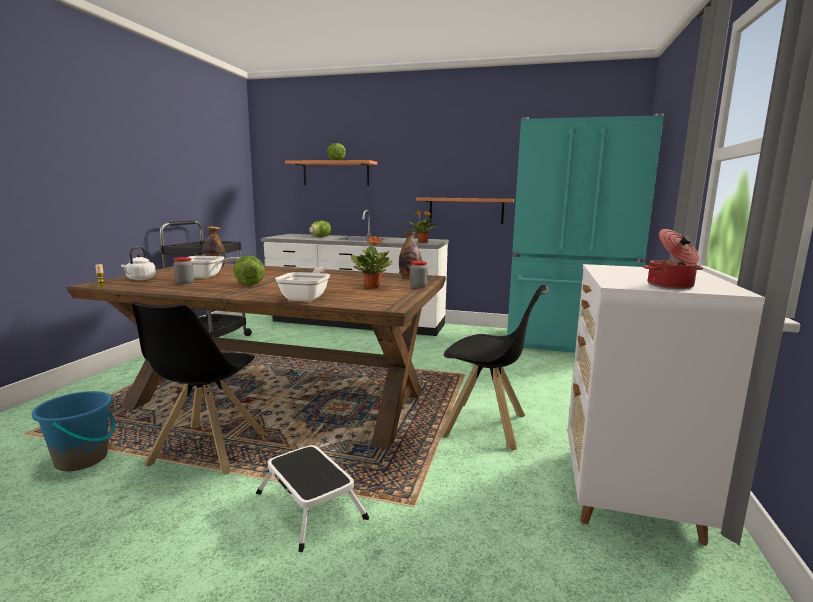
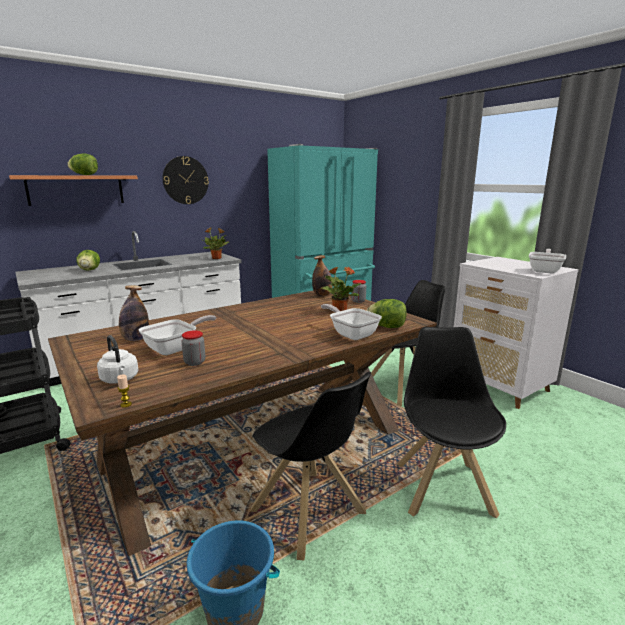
camera: 50 degrees left, 5 degrees up
lettuce [233,256,265,285] -> lettuce moved to [367,299,407,328]
black step ladder [256,445,369,552] -> black chair [397,327,506,518]
shelf [416,197,514,224] -> none
cooking pot [643,229,703,289] -> frying pan [529,249,566,273]
none -> wall clock [163,156,209,204]

